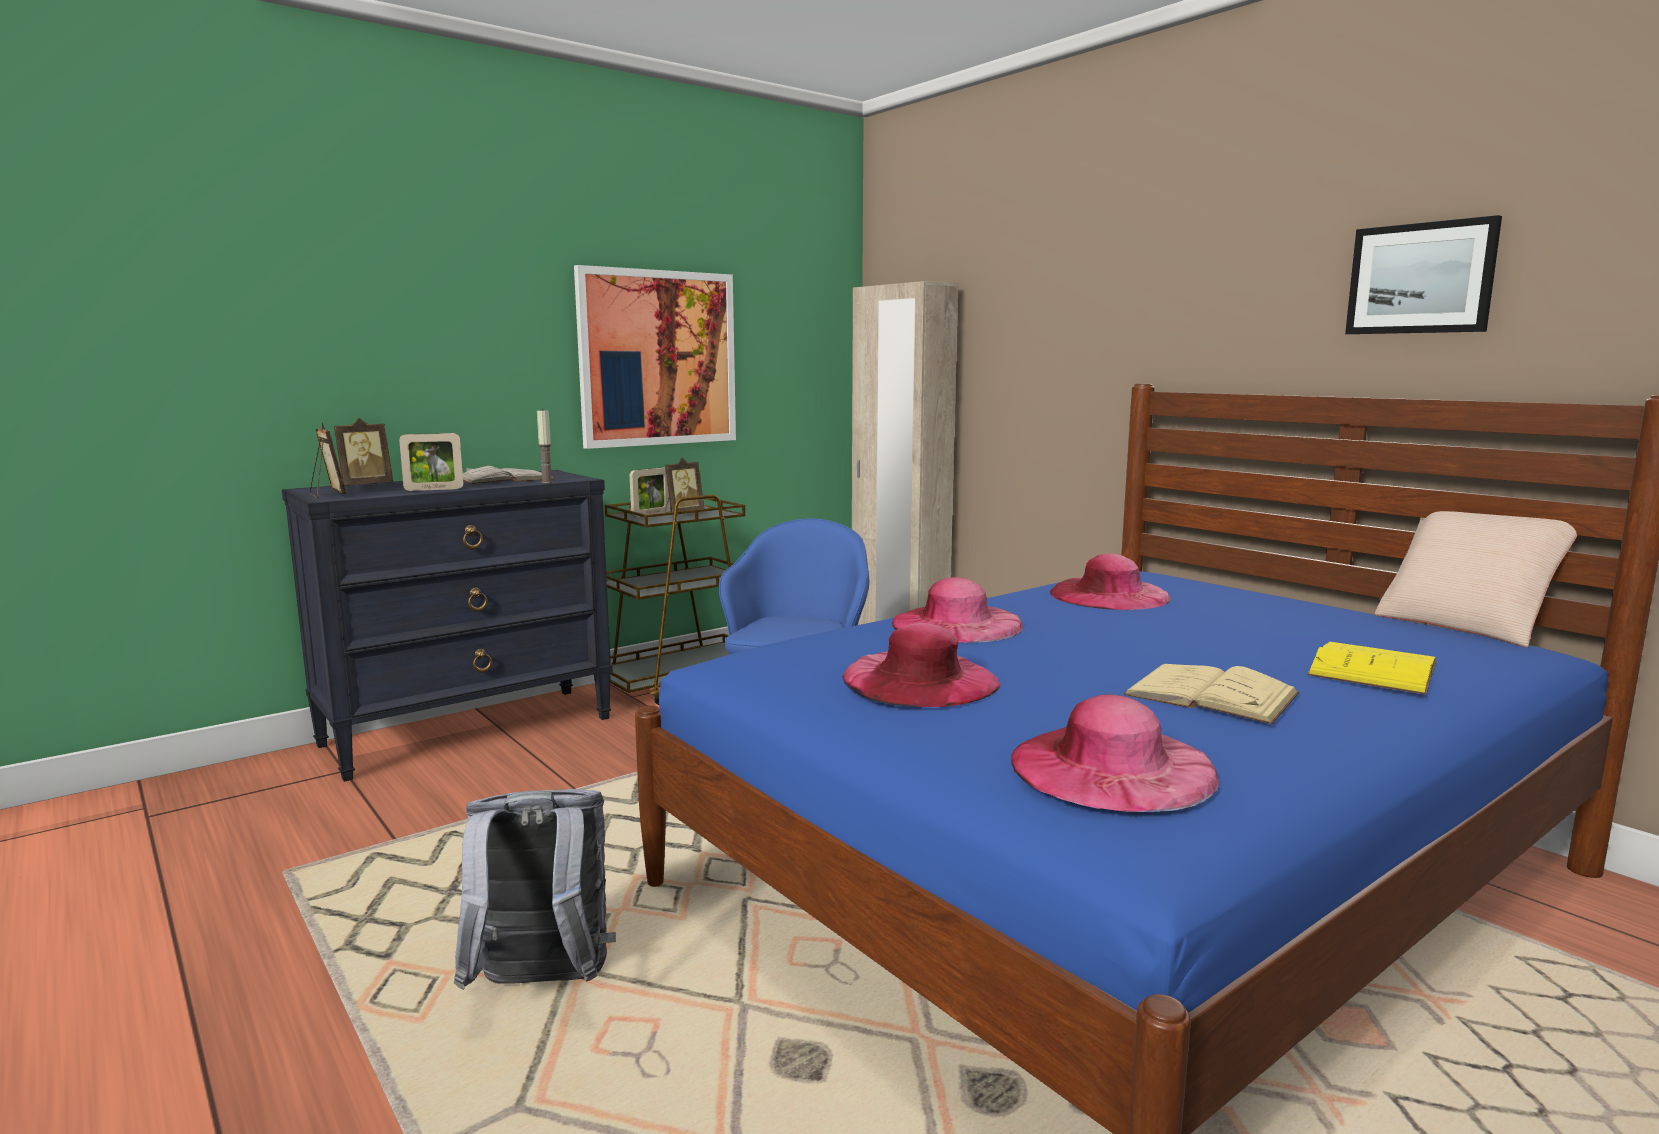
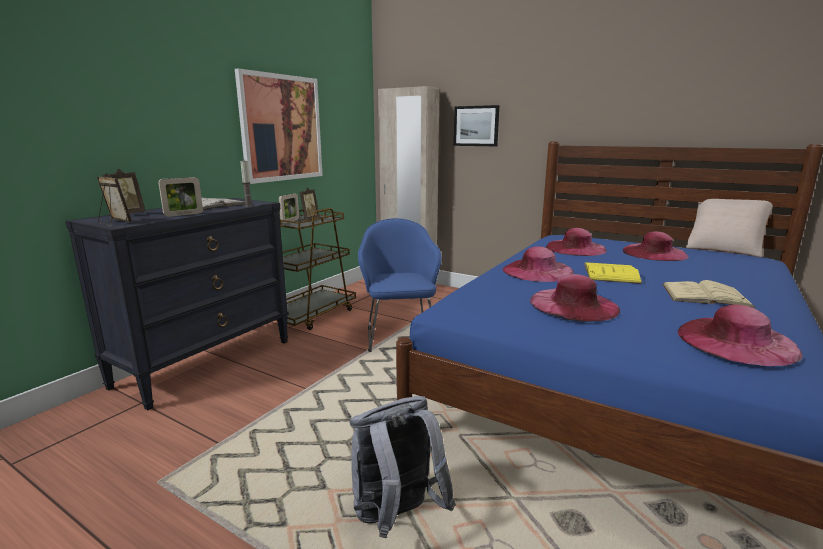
camera: 20 degrees left, 5 degrees up
yellow book [1307,642,1437,695] -> yellow book moved to [584,262,642,284]
picture [1345,215,1502,334] -> picture moved to [454,105,499,146]
none -> pink hat [623,232,689,261]

